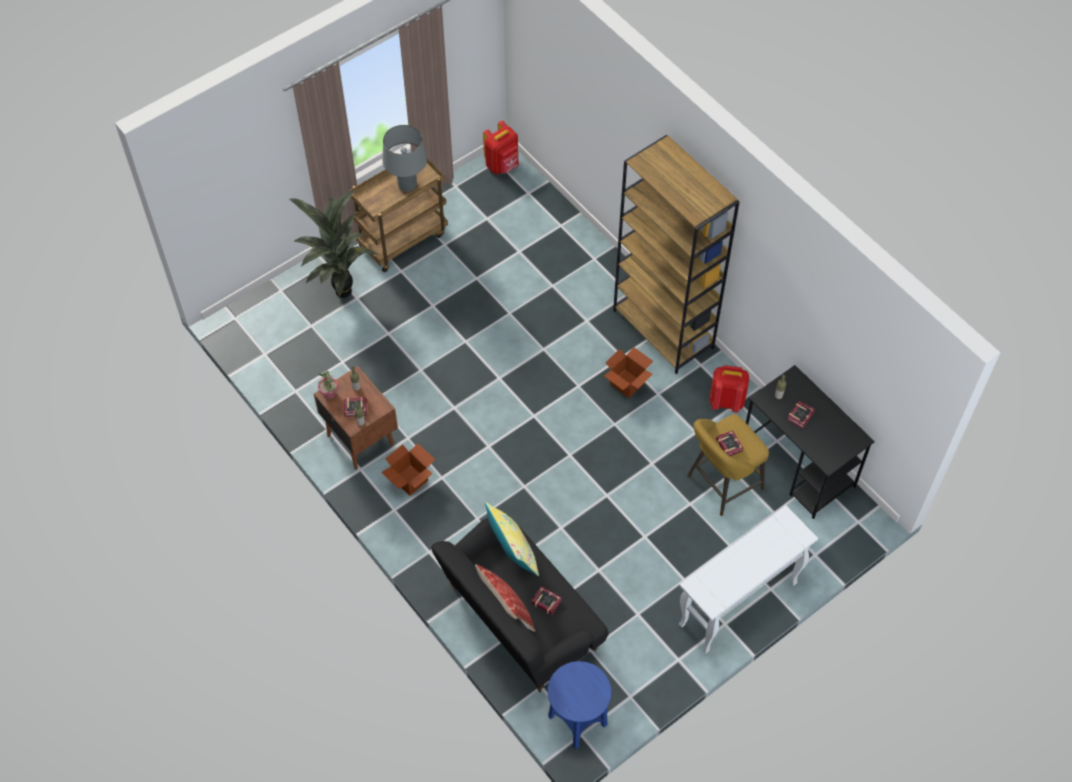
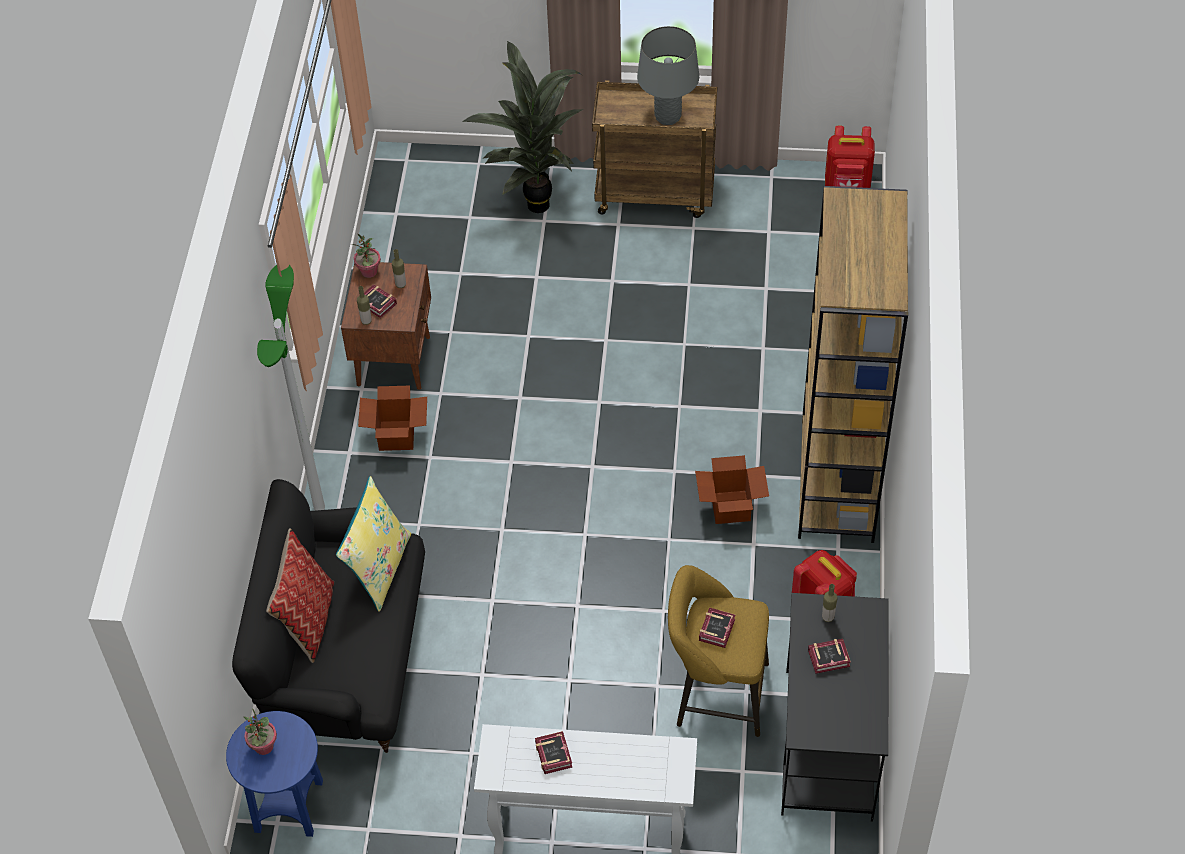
camera: 45 degrees right, 5 degrees down
book [532,586,562,615] -> book moved to [535,731,572,774]
none -> potted plant [244,709,277,755]
none -> floor lamp [257,265,325,511]

